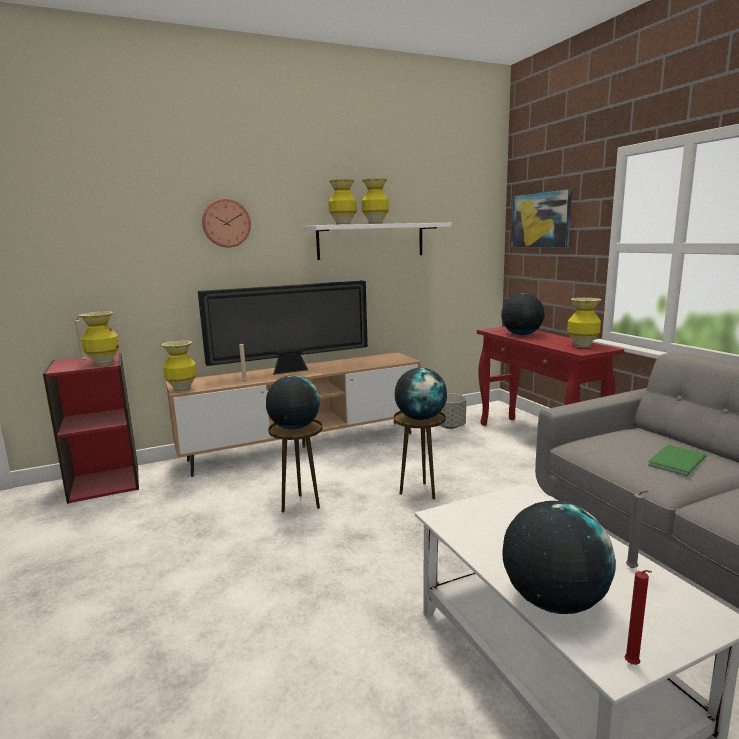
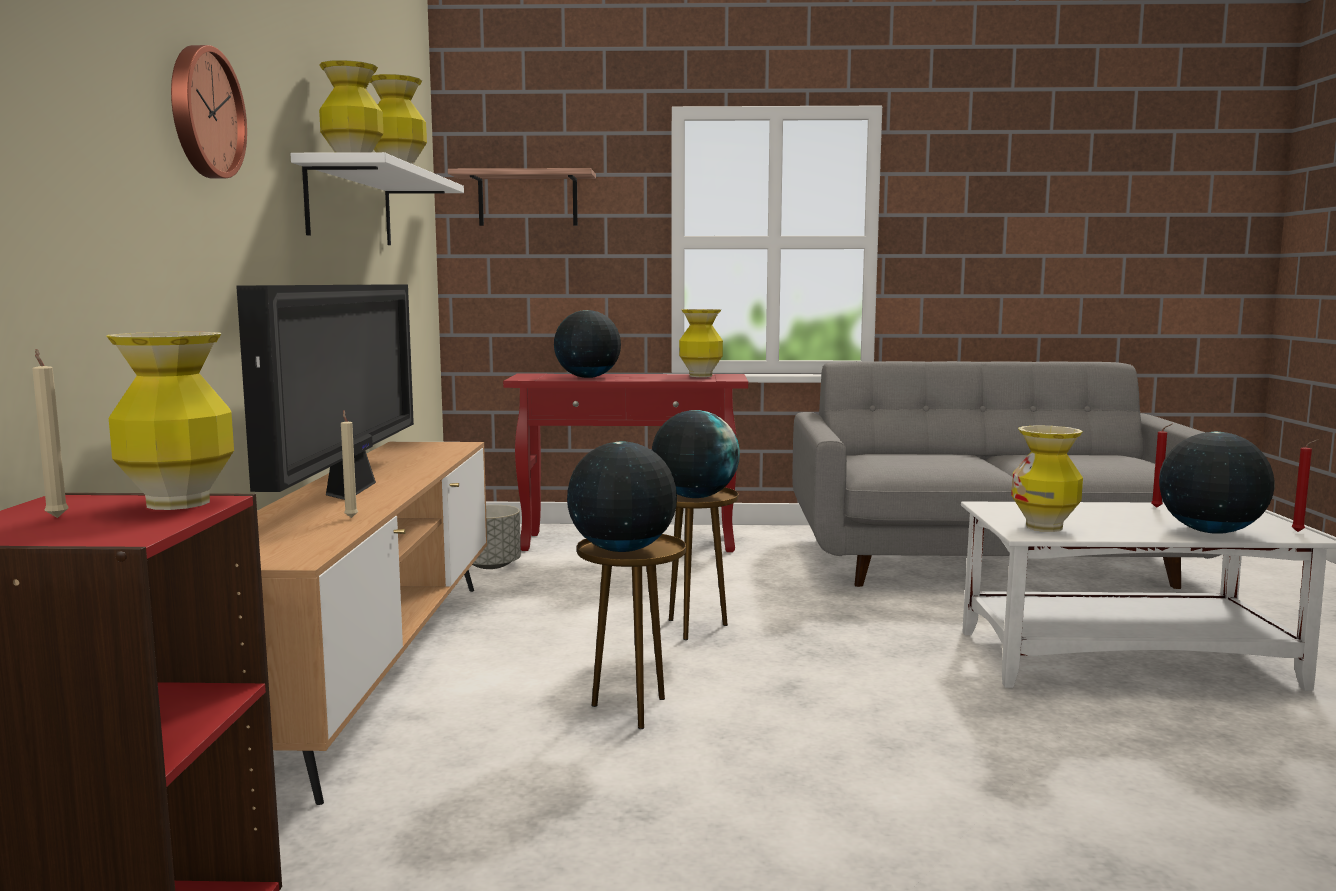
camera: 65 degrees left, 5 degrees down
vase [162,341,197,392] -> vase moved to [1011,425,1083,532]
picture [511,189,572,248] -> shelf [448,168,596,226]
grey candle [626,491,649,568] -> red candle [1151,424,1172,508]
green book [648,445,707,476] -> none

